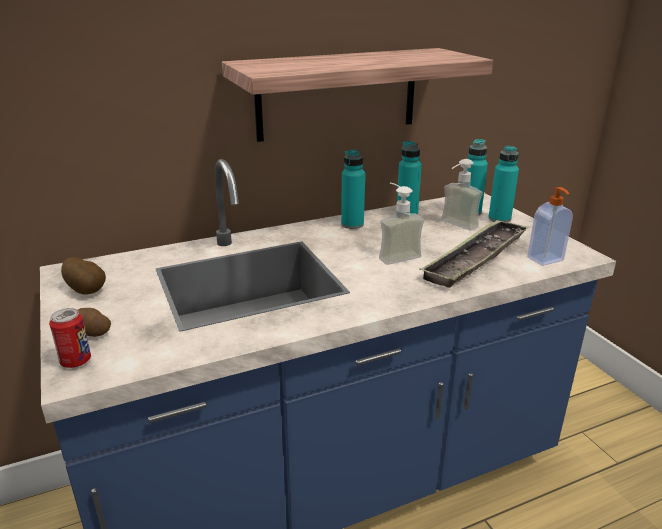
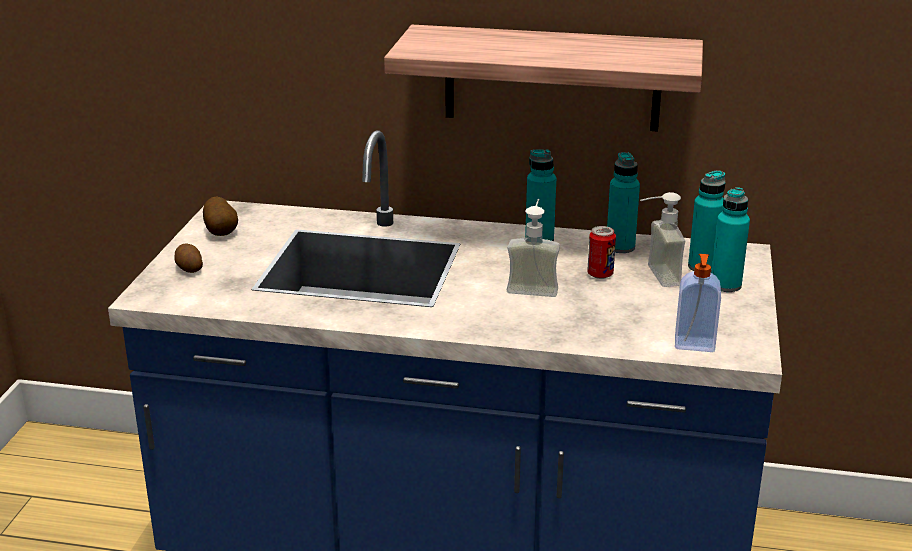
camera: 35 degrees right, 0 degrees up
can [49,308,91,368] -> can moved to [587,226,616,279]
tray [419,219,529,288] -> none

